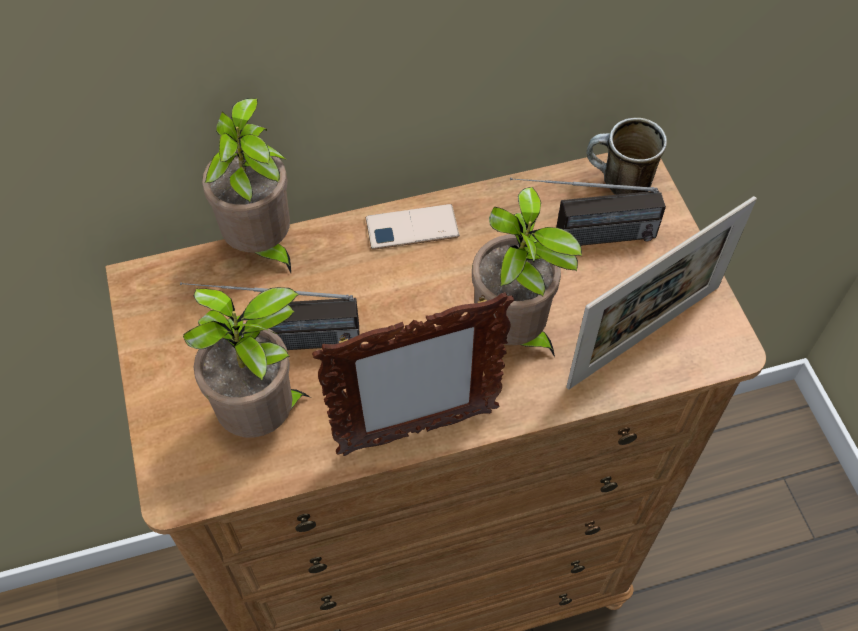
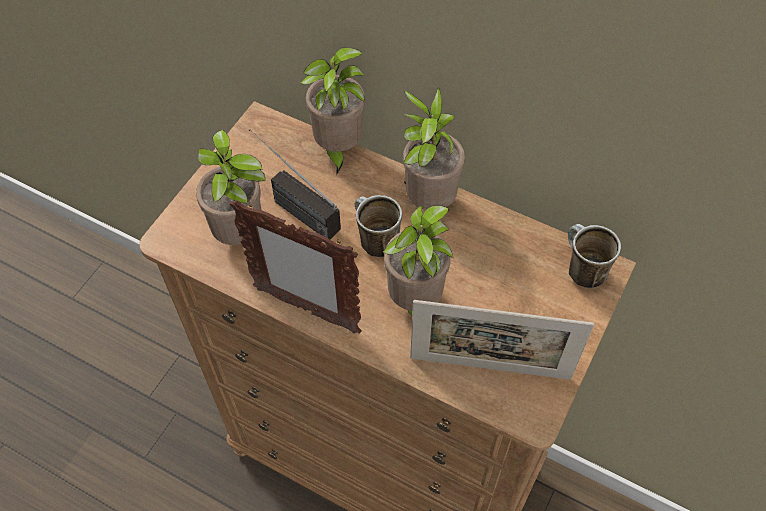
camera: 45 degrees right, 0 degrees up
phone [366,204,460,250] -> potted plant [403,88,465,210]
radio [510,178,666,246] -> none
none -> mug [355,195,402,257]

